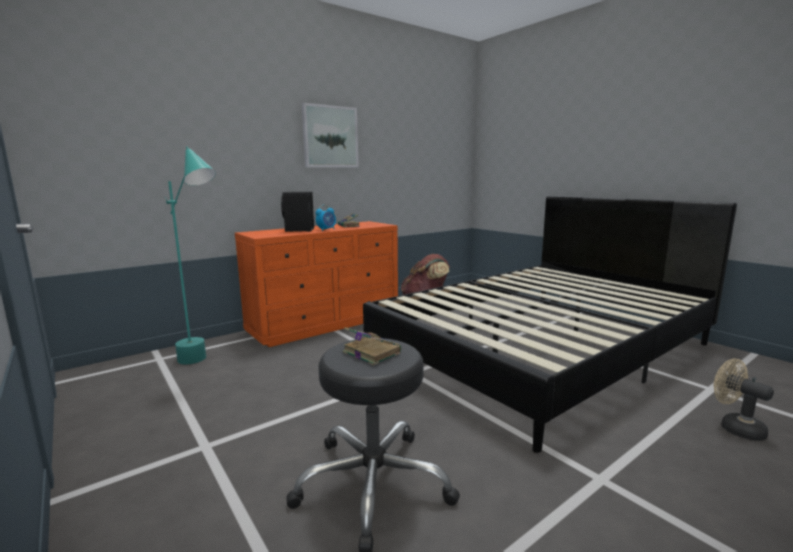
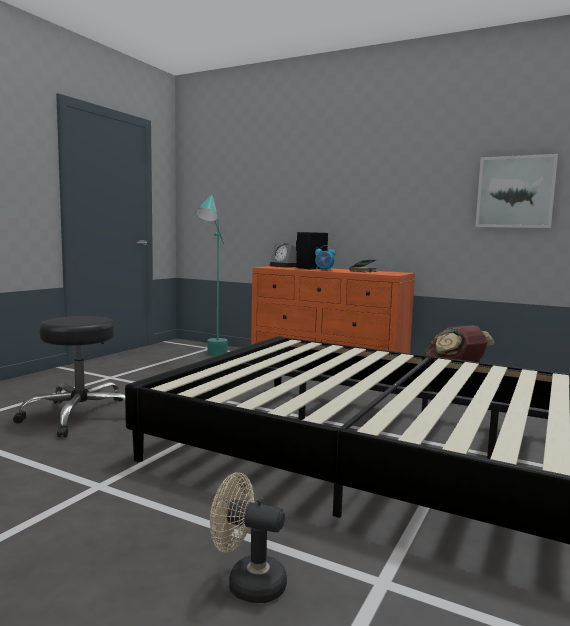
camera: 65 degrees right, 5 degrees down
picture [302,103,359,167] -> picture moved to [475,154,558,228]
book [343,327,401,365] -> none
beige fan [714,359,774,441] -> beige fan turned 105 degrees counterclockwise [210,472,287,603]
none -> alarm clock [270,243,297,268]

